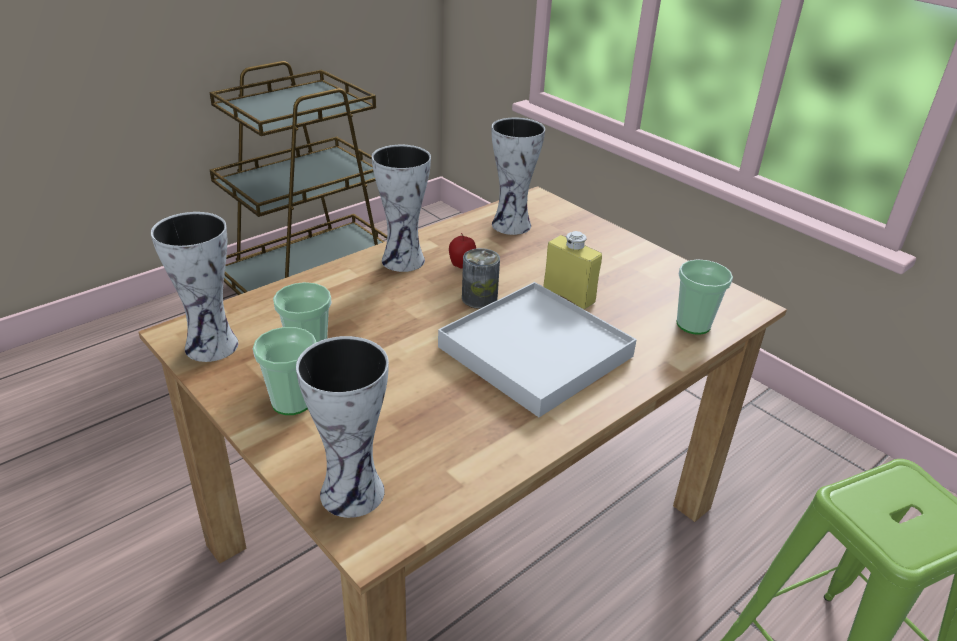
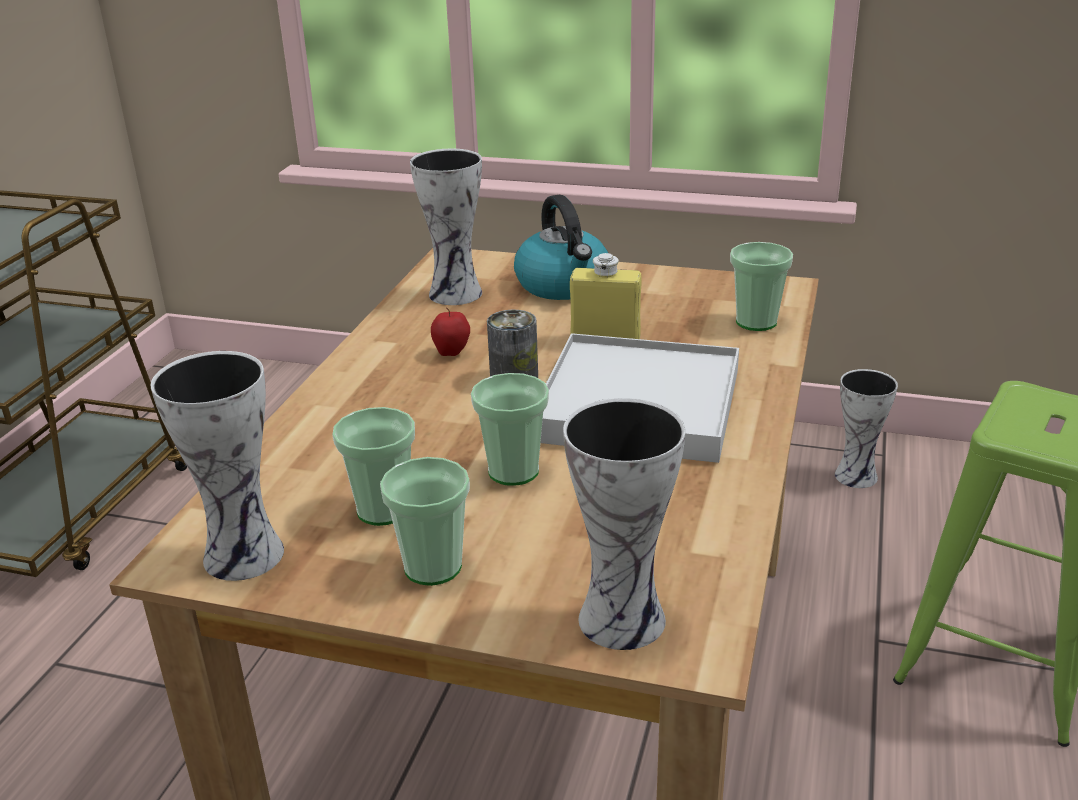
camera: 30 degrees left, 5 degrees down
vase [372,145,431,272] -> vase moved to [835,369,898,488]
none -> cup [471,373,549,486]
none -> kettle [514,195,608,300]

